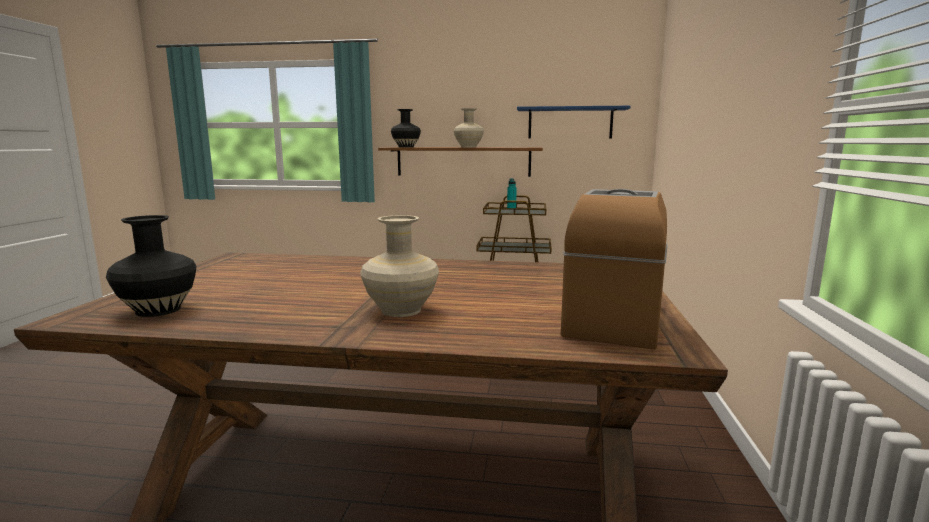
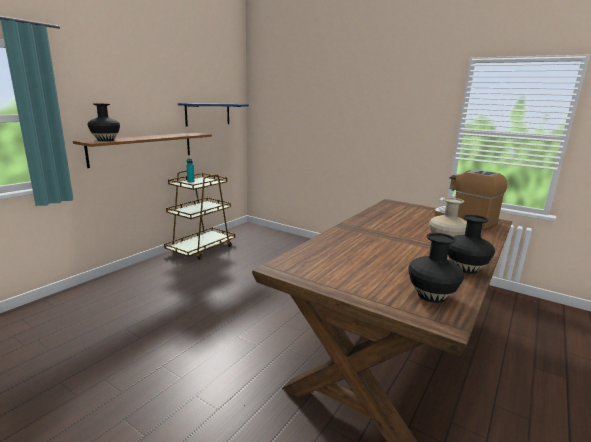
camera: 65 degrees left, 5 degrees up
beige vase [454,108,484,147] -> none
none -> black vase [448,215,495,274]

